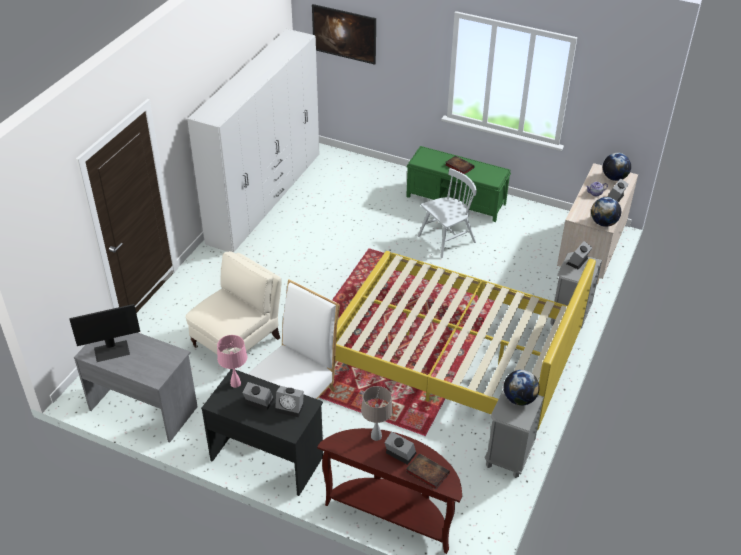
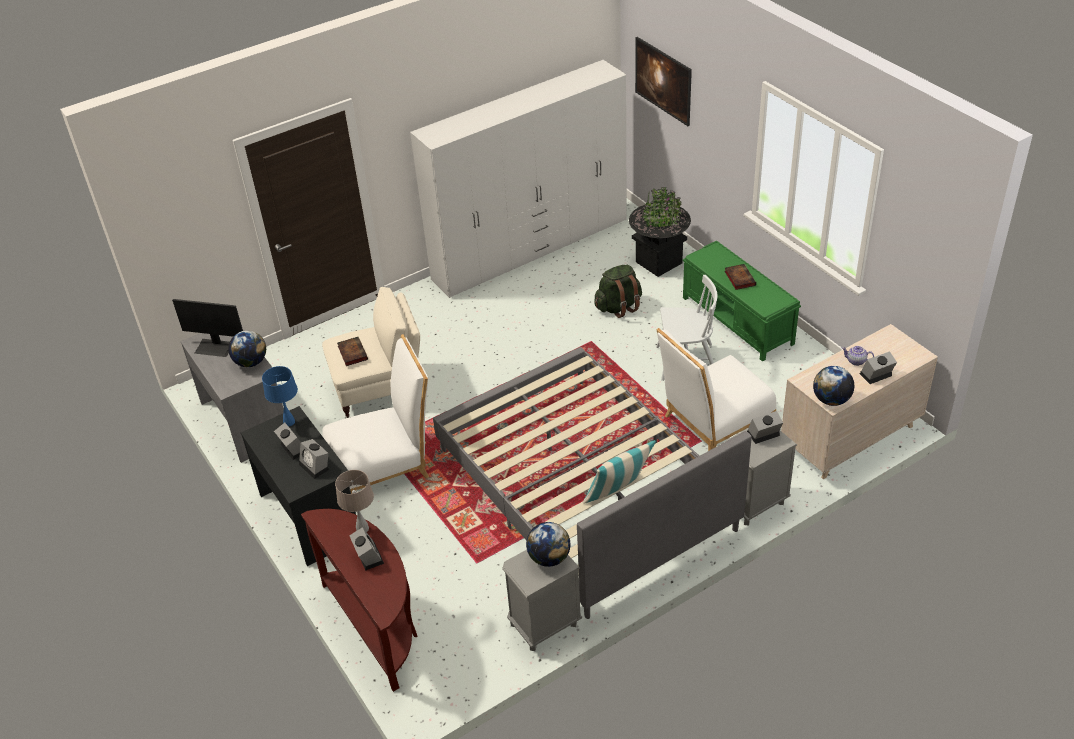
camera: 35 degrees right, 0 degrees up
pink table lamp [217,335,247,388] -> blue table lamp [262,366,298,426]
yellow bed [335,251,596,430] -> grey bed [433,347,752,619]
book [406,453,450,490] -> book moved to [337,337,368,366]
globe [603,153,631,181] -> globe moved to [228,330,266,367]
none -> pillow [583,440,656,504]
none -> green backpack [594,265,642,318]
none -> black planter [629,187,691,277]
none -> white chair [656,328,776,451]

